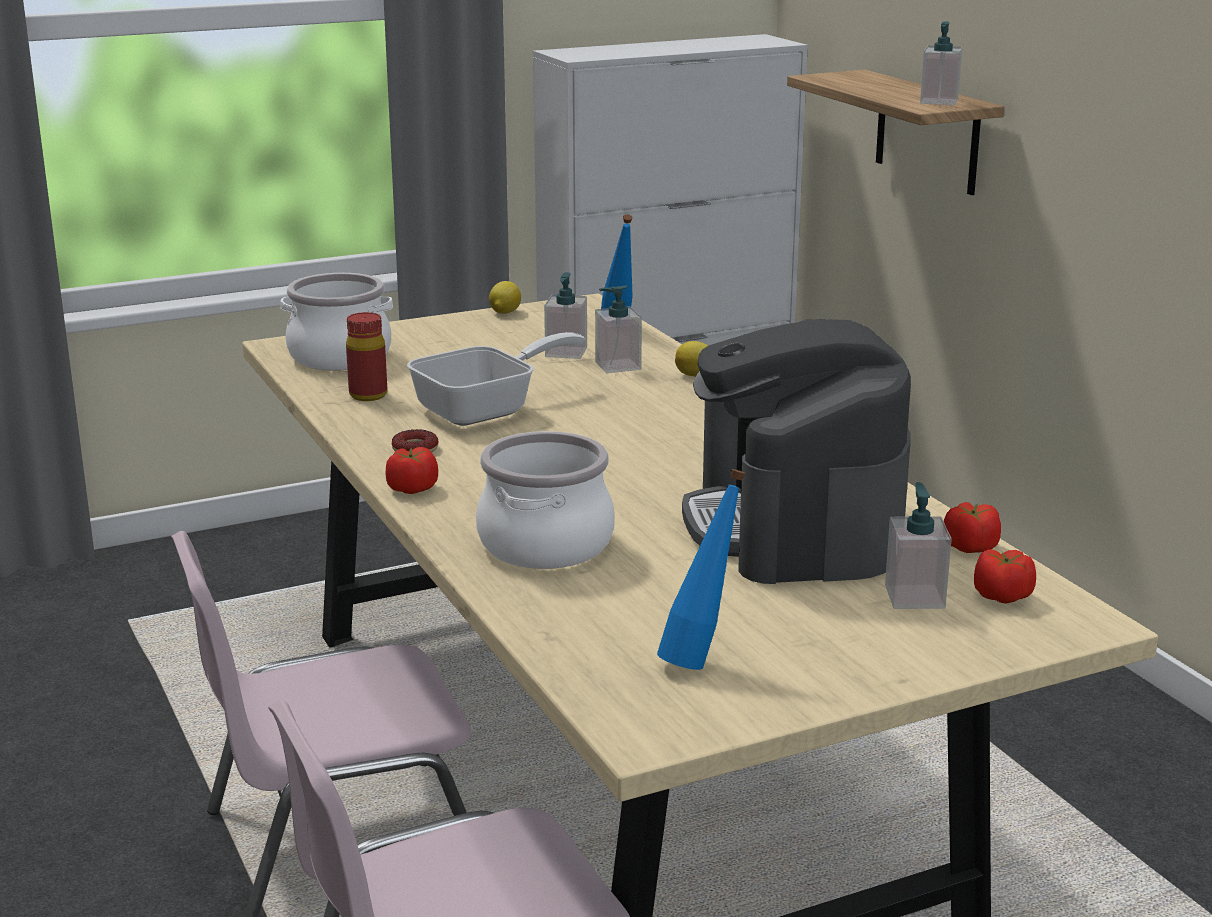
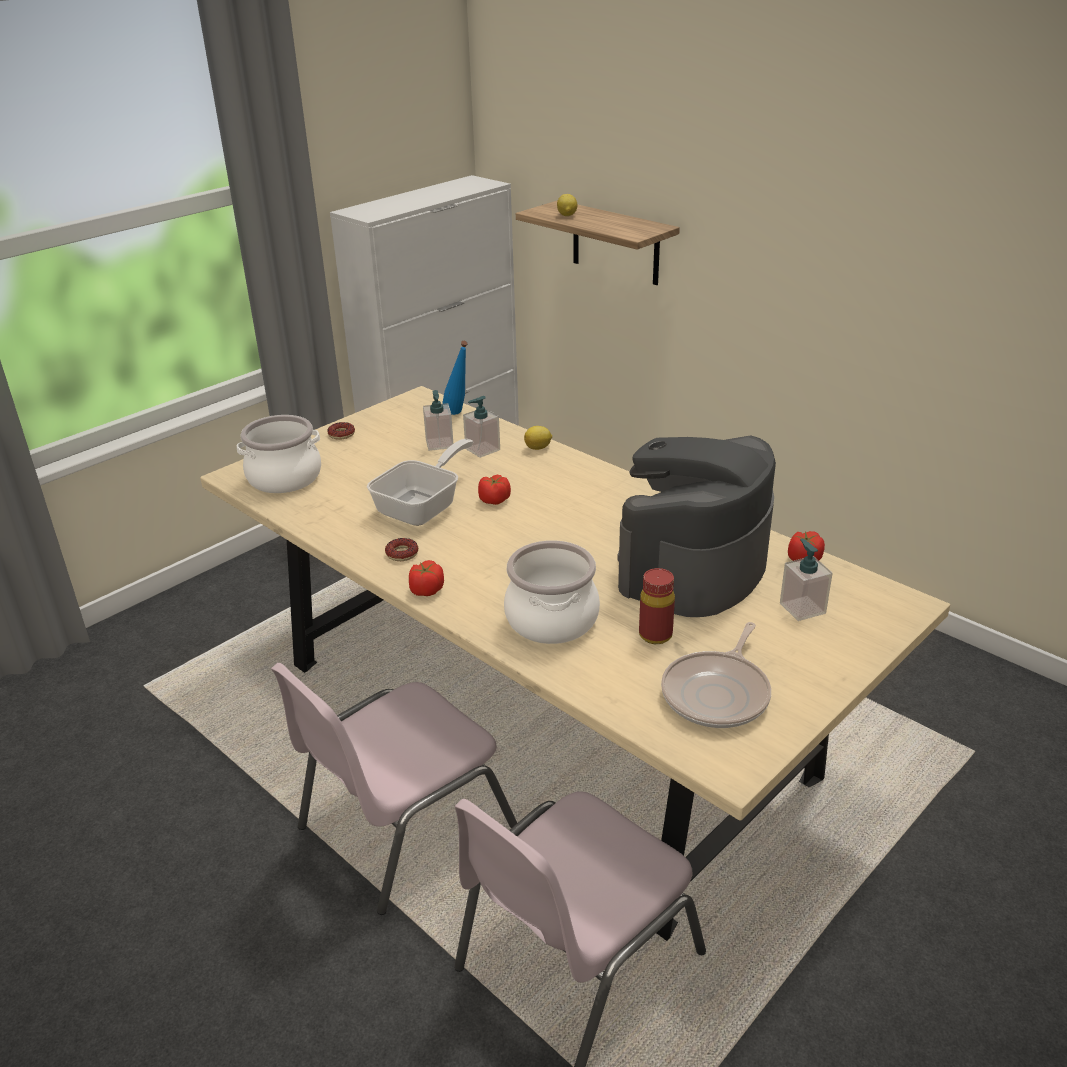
camera: 20 degrees left, 10 degrees up
red bottle [346,312,387,401] -> red bottle moved to [639,568,675,644]
lemon [489,281,521,314] -> lemon moved to [557,194,577,216]
blue bottle [657,469,746,670] -> frying pan [661,622,771,728]
coffee machine [682,319,911,584] -> coffee machine turned 60 degrees clockwise [617,436,776,617]
soap dispenser [920,21,962,105] -> none
tomato [974,549,1036,604] -> tomato moved to [478,475,511,505]
none -> donut [327,422,355,440]

